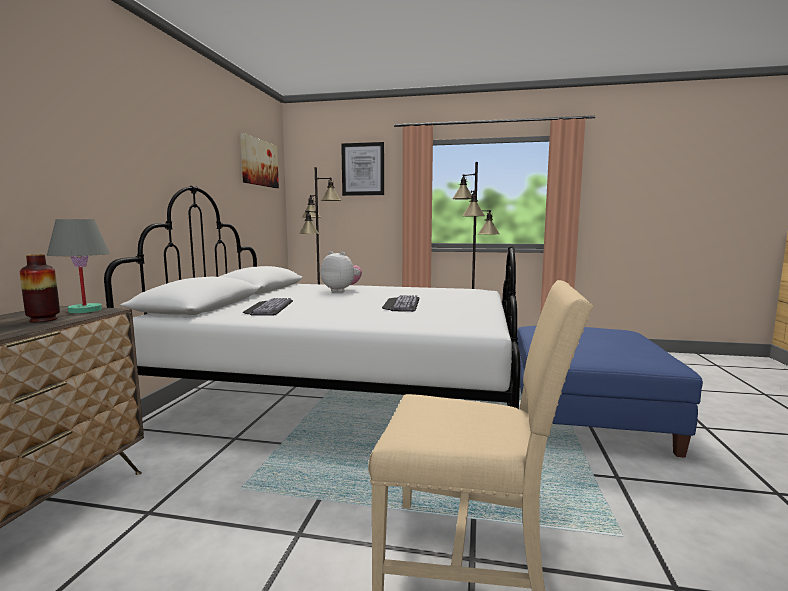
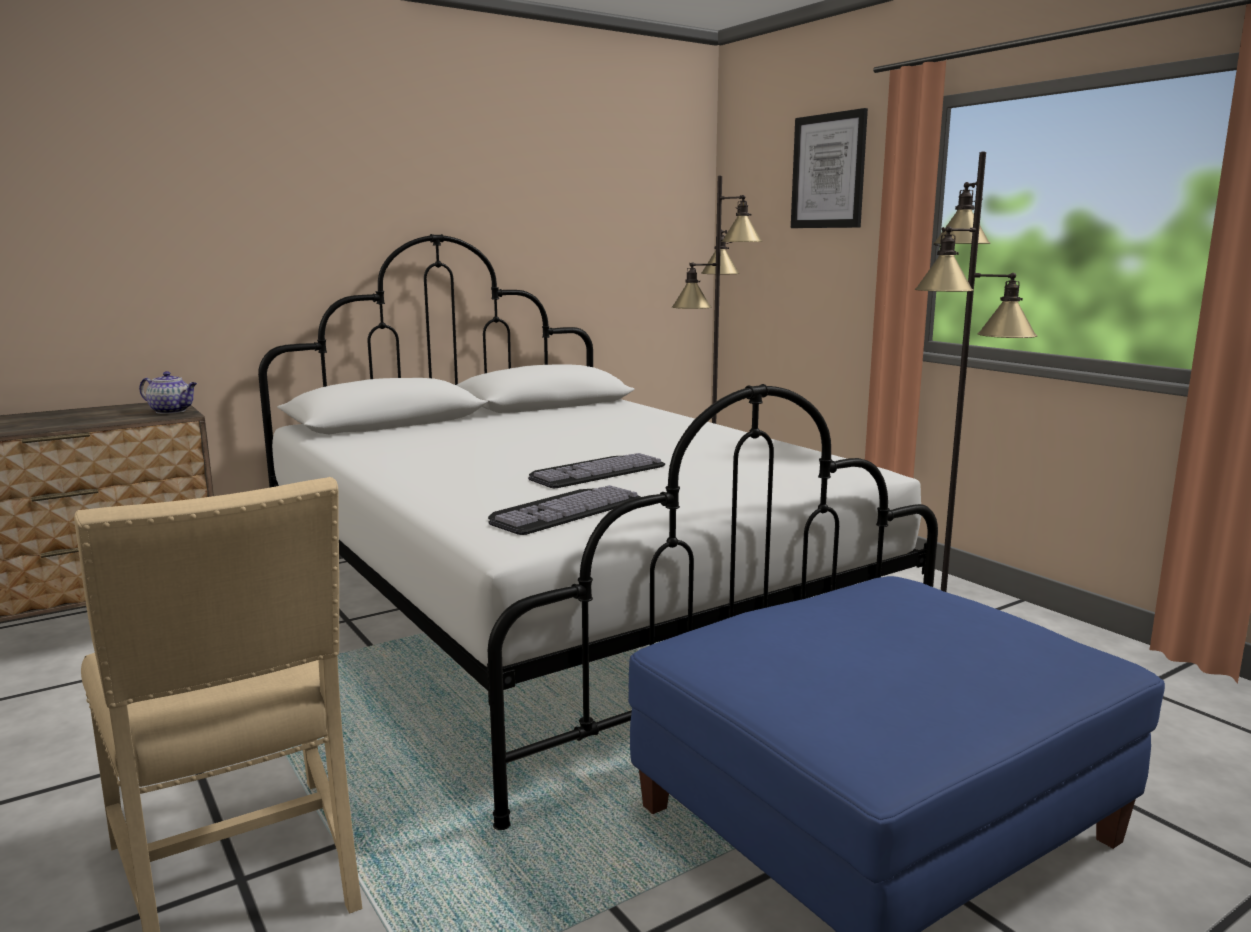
camera: 45 degrees right, 5 degrees up
vase [20,254,60,322] -> none
grey table lamp [47,219,110,313] -> teapot [139,371,197,414]
picture [240,133,279,188] -> none
keyboard [243,298,293,316] -> keyboard moved to [488,485,641,535]
plush toy [321,251,362,292] -> none

